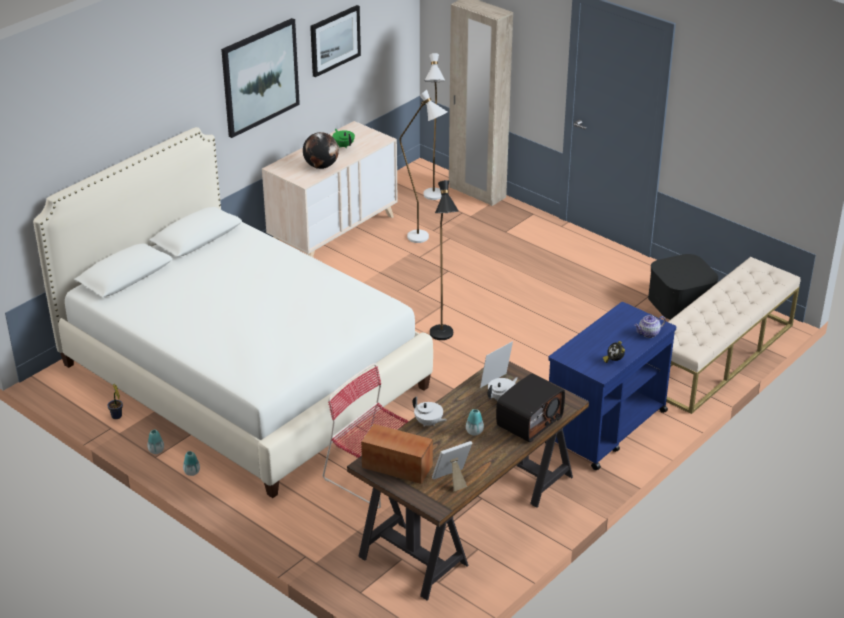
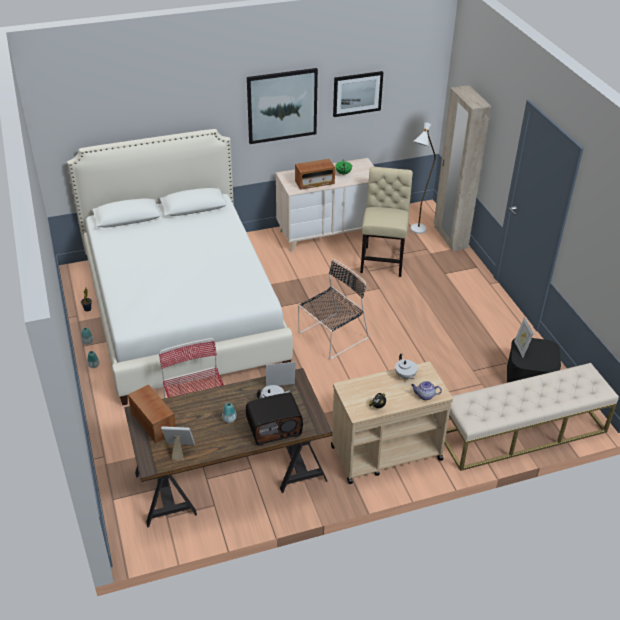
camera: 30 degrees right, 5 degrees up
globe [303,132,339,169] -> radio [295,159,335,190]
white floor lamp [399,90,447,243] -> beige chair [360,167,413,277]
white teapot [413,396,447,427] -> white teapot moved to [395,354,418,380]
black floor lamp [430,180,459,340] -> black chair [298,259,369,359]
blue cart [545,302,676,470] -> beige cart [331,362,453,484]
none -> picture frame [514,317,534,357]

